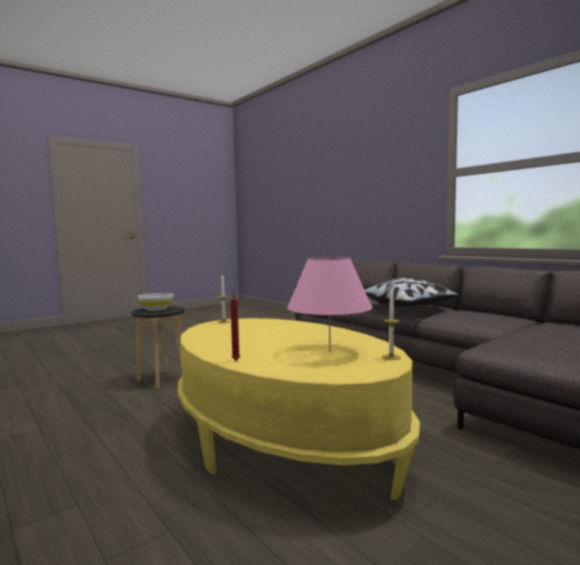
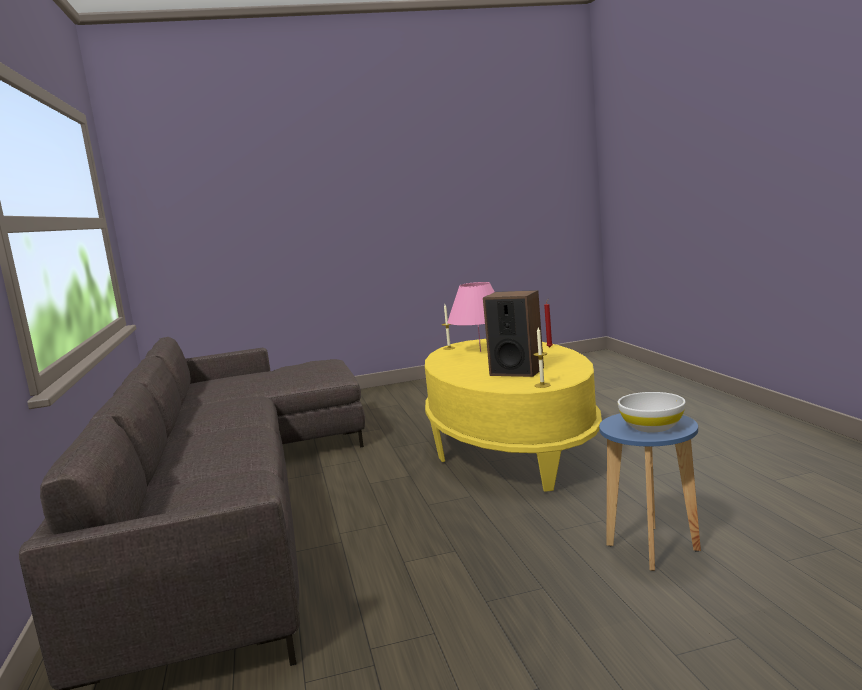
camera: 155 degrees left, 5 degrees up
black stool [131,306,184,389] -> blue stool [599,413,701,571]
pillow [365,278,459,306] -> none
none -> speaker [483,290,544,377]

